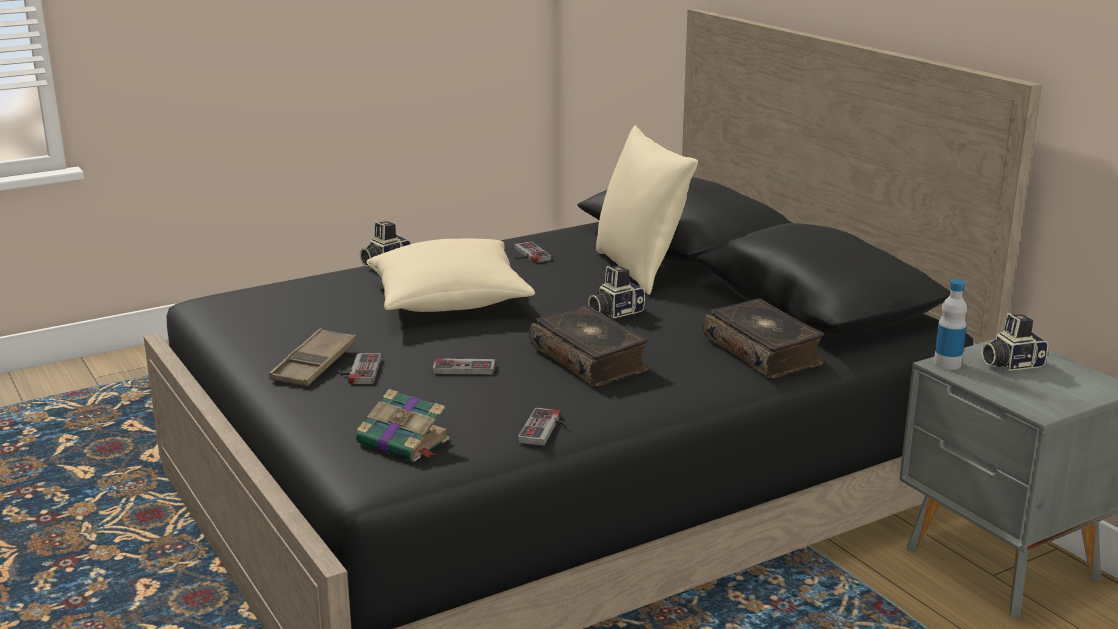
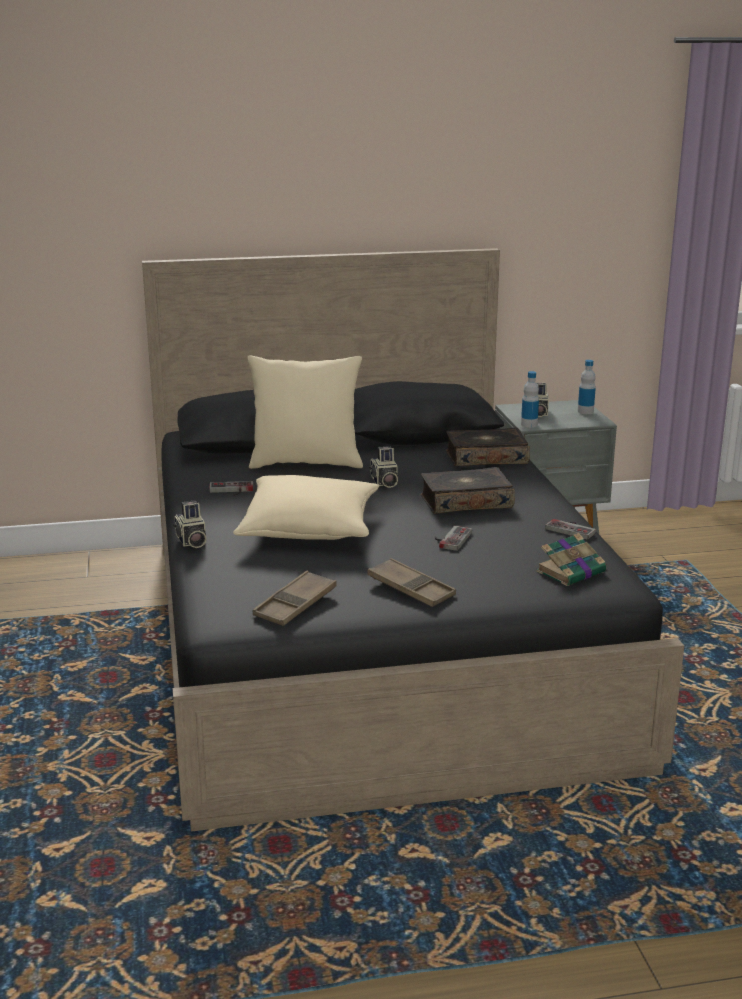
camera: 70 degrees left, 0 degrees up
game controller [337,353,381,384] -> none
none -> brown tray [253,571,337,626]
none -> bottle [578,360,596,414]

